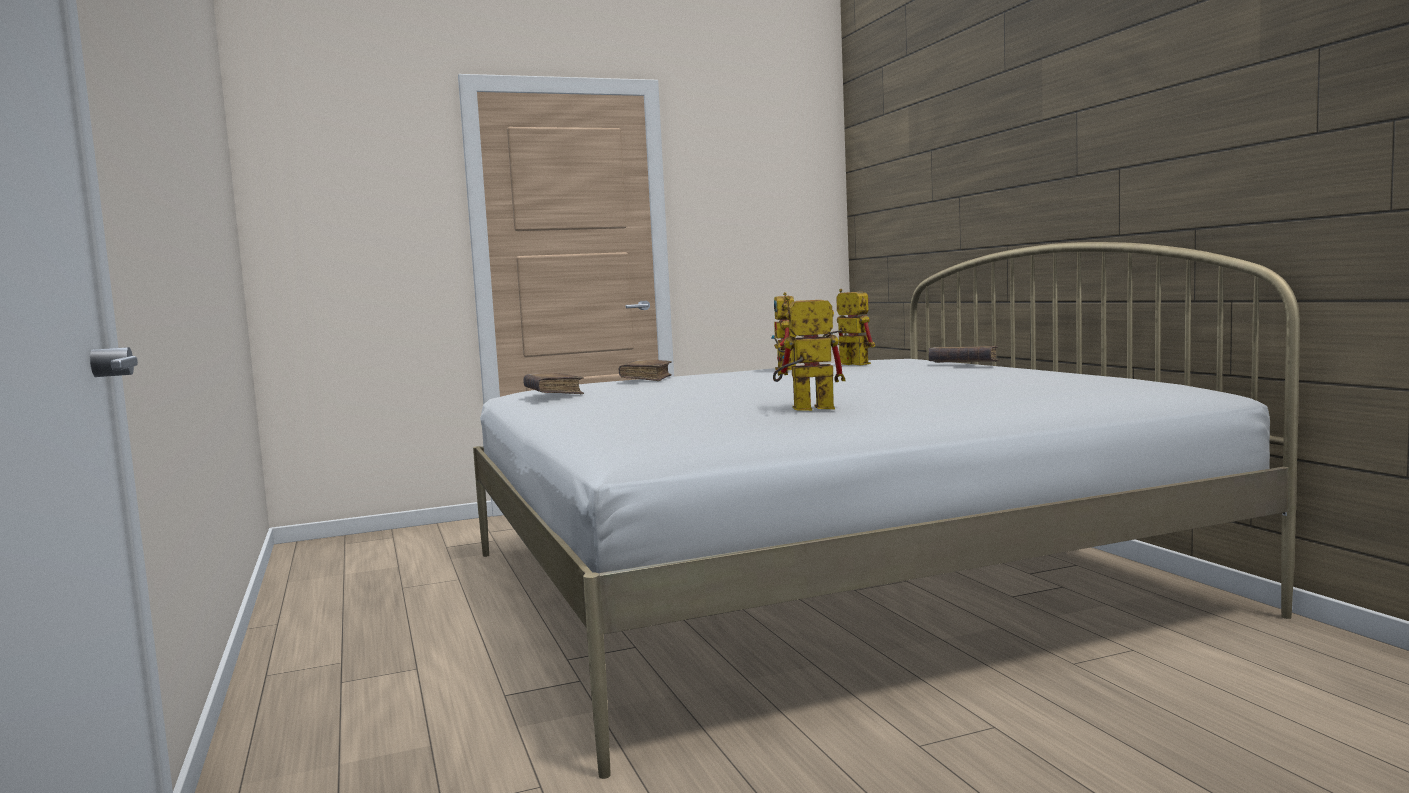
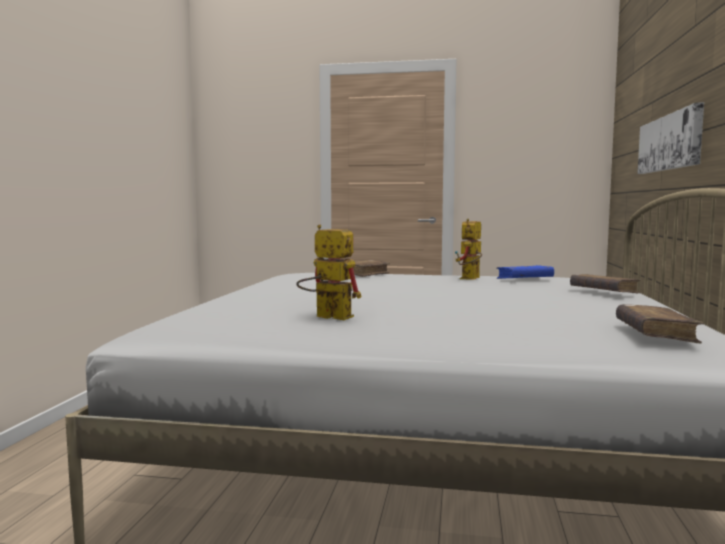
camera: 30 degrees right, 0 degrees up
brown book [523,373,584,395] -> brown book moved to [616,304,704,344]
toy robot [823,289,875,366] -> blue book [496,265,554,279]
none -> picture [638,102,704,174]

